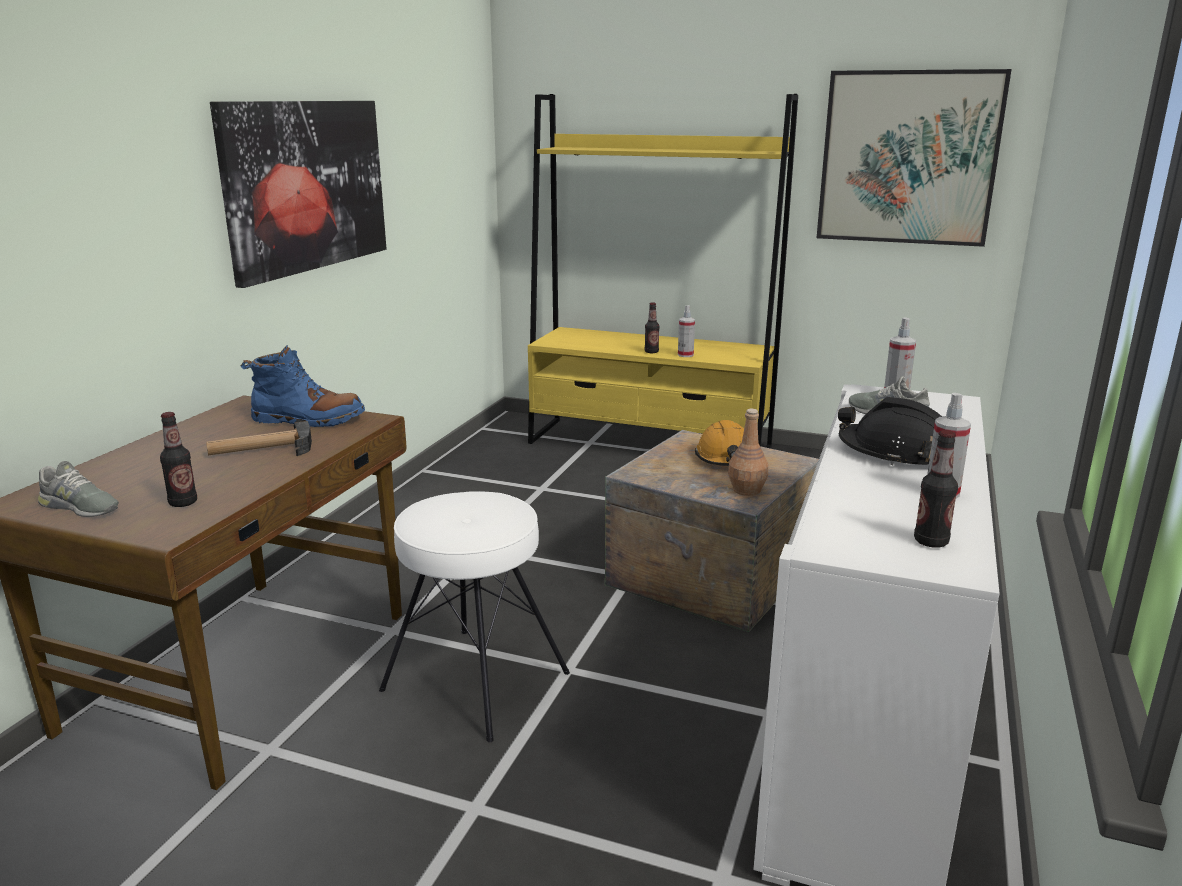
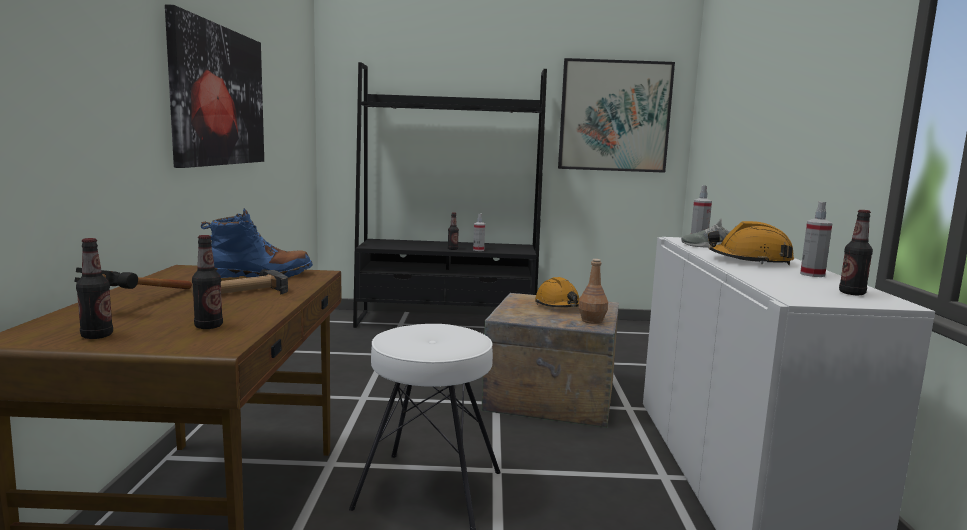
camera: 20 degrees left, 10 degrees down
grey shoe [38,461,119,517] -> bottle [76,238,113,339]
yellow bookcase [528,94,798,449] -> black bookcase [353,62,547,328]
black hard hat [838,397,942,465] -> orange hard hat [708,221,794,265]
none -> hammer [74,268,192,289]

